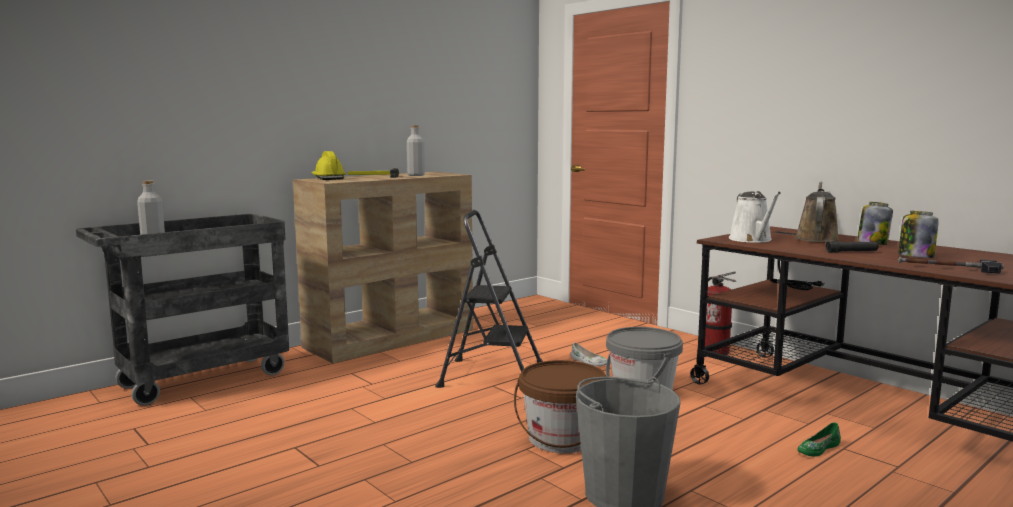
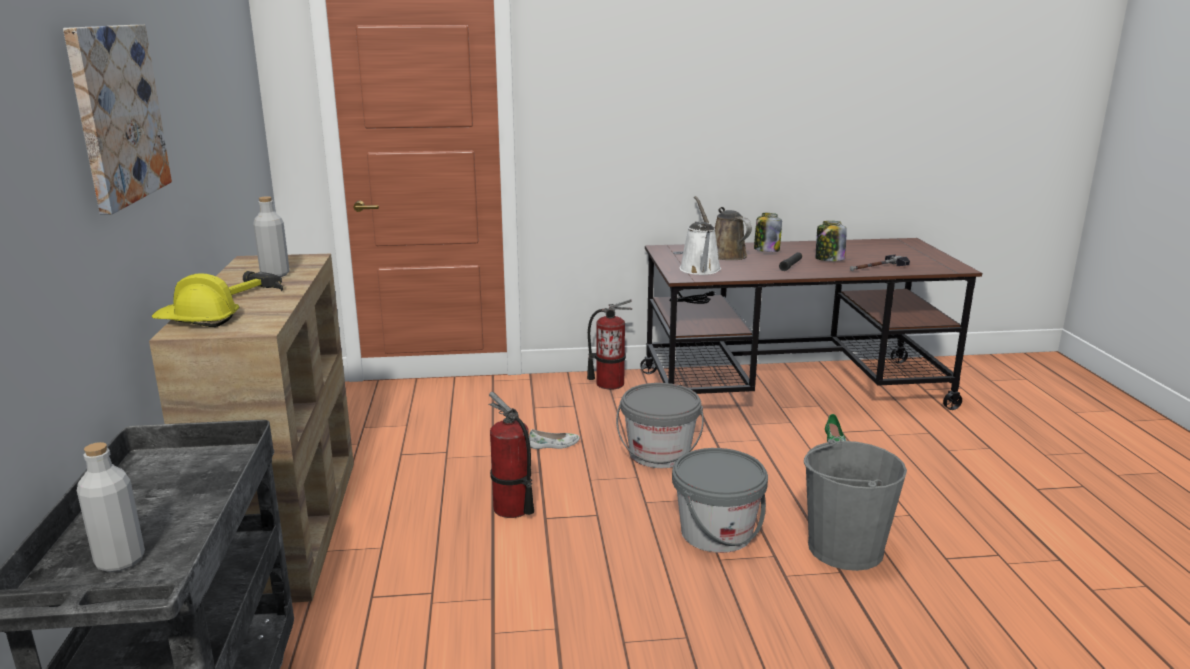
camera: 55 degrees left, 10 degrees up
black step ladder [435,210,543,388] -> fire extinguisher [489,392,534,518]
brown bucket [514,360,607,453] -> grey bucket [672,448,768,553]
white watering can [729,191,781,243] -> white watering can turned 60 degrees clockwise [680,221,721,275]
none -> picture [63,25,172,215]

